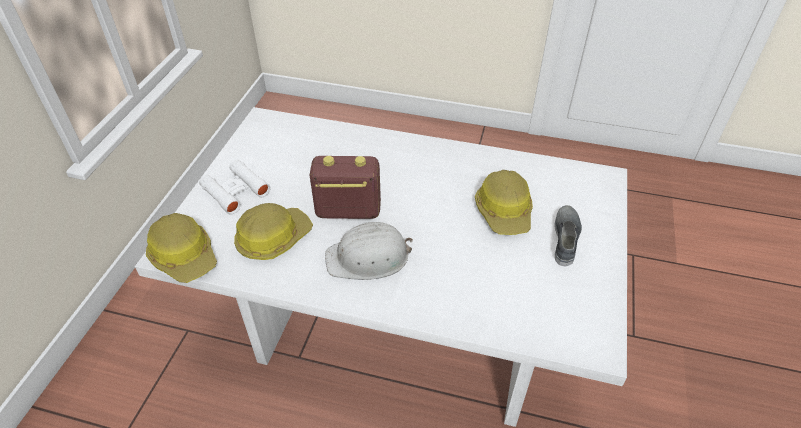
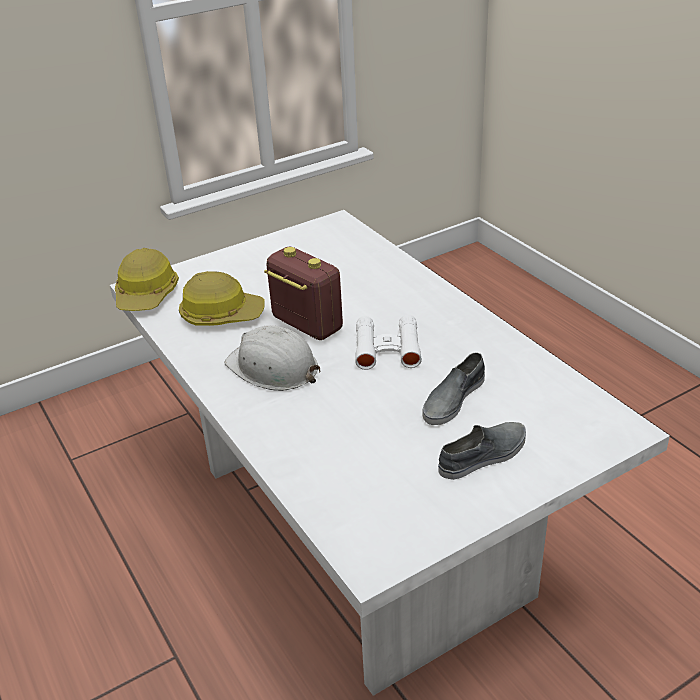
camera: 45 degrees right, 10 degrees down
white binoculars [199,159,270,215] -> white binoculars moved to [355,315,422,370]
hard hat [475,170,533,235] -> grey shoe [422,352,485,425]

